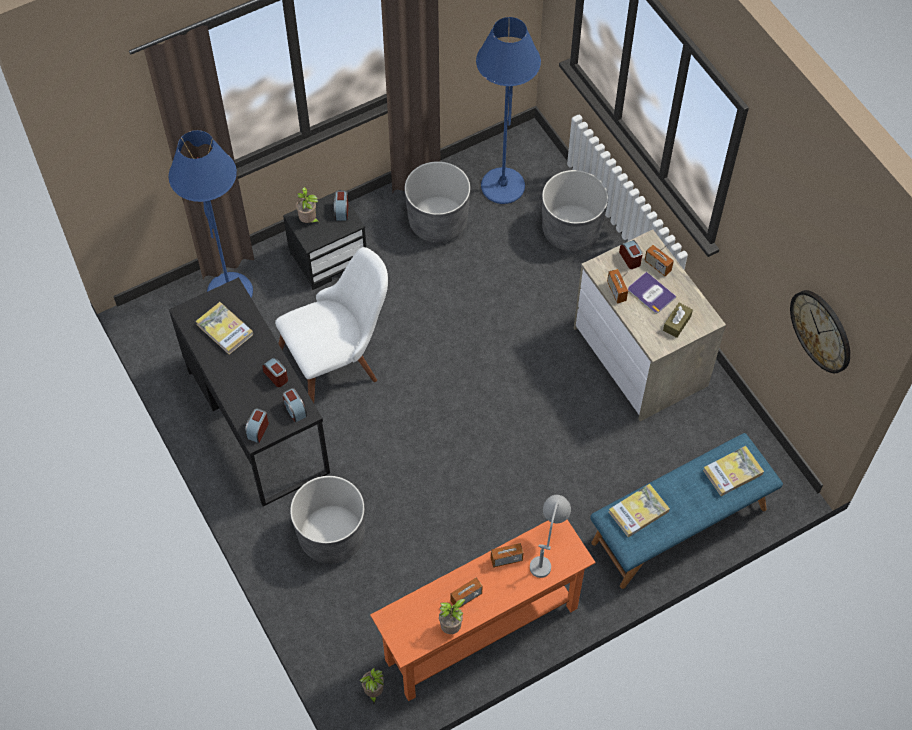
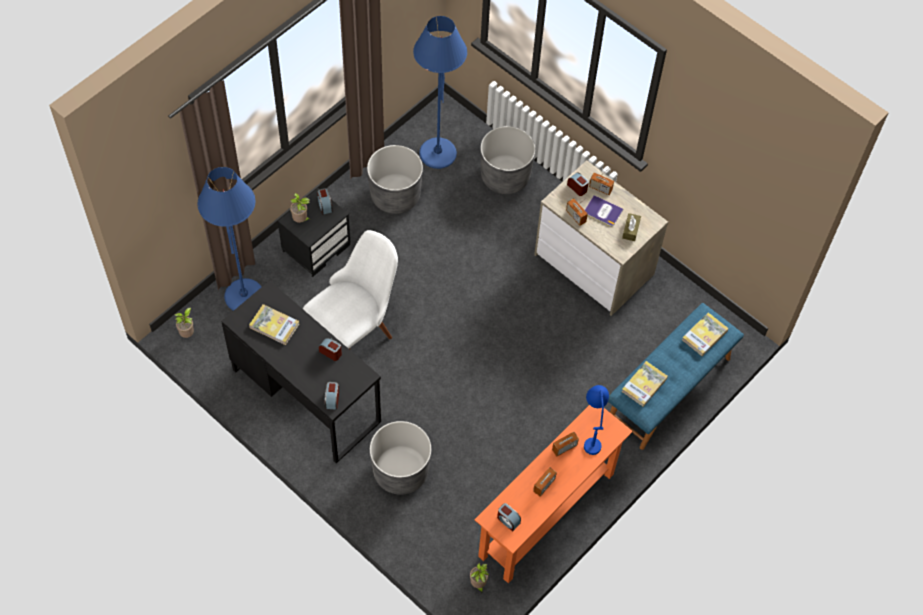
camera: 20 degrees left, 0 degrees up
alarm clock [283,388,307,423] -> alarm clock moved to [497,503,521,532]
potted plant [439,599,466,634] -> potted plant moved to [174,308,194,338]
grey table lamp [530,495,571,578] -> blue table lamp [584,385,609,455]
wall clock [790,290,850,373] -> none

